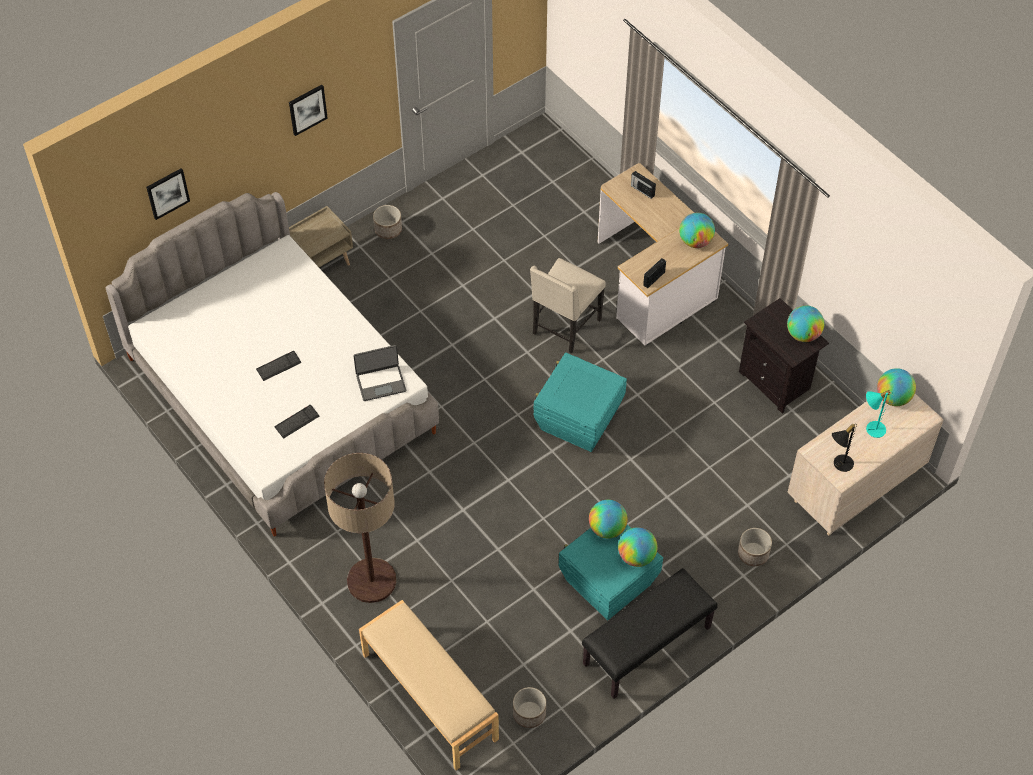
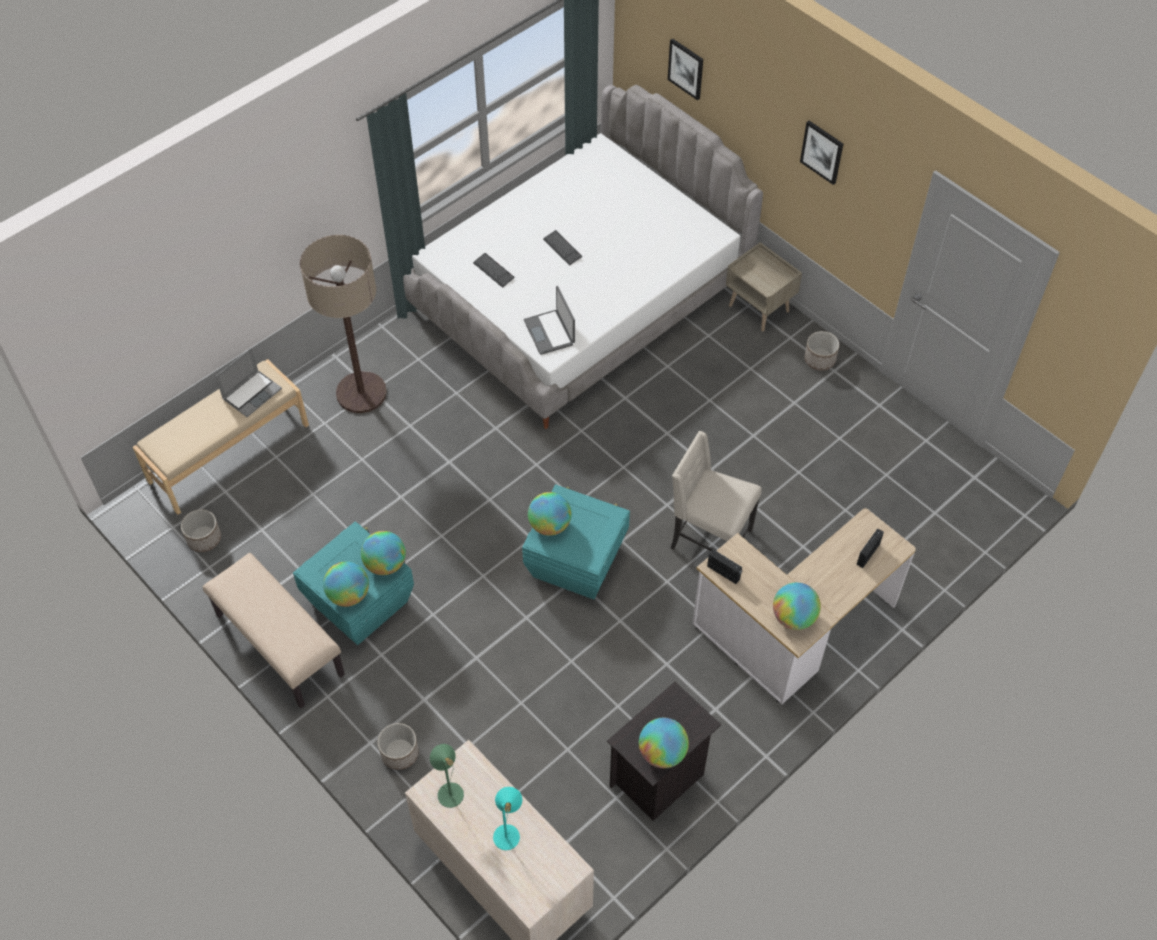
camera: 85 degrees right, 0 degrees up
black bench [582,568,718,698] -> beige bench [203,553,345,708]
black table lamp [832,424,857,472] -> green table lamp [430,744,464,808]
globe [877,368,916,406] -> globe moved to [528,492,571,536]
none -> laptop [215,348,282,417]

